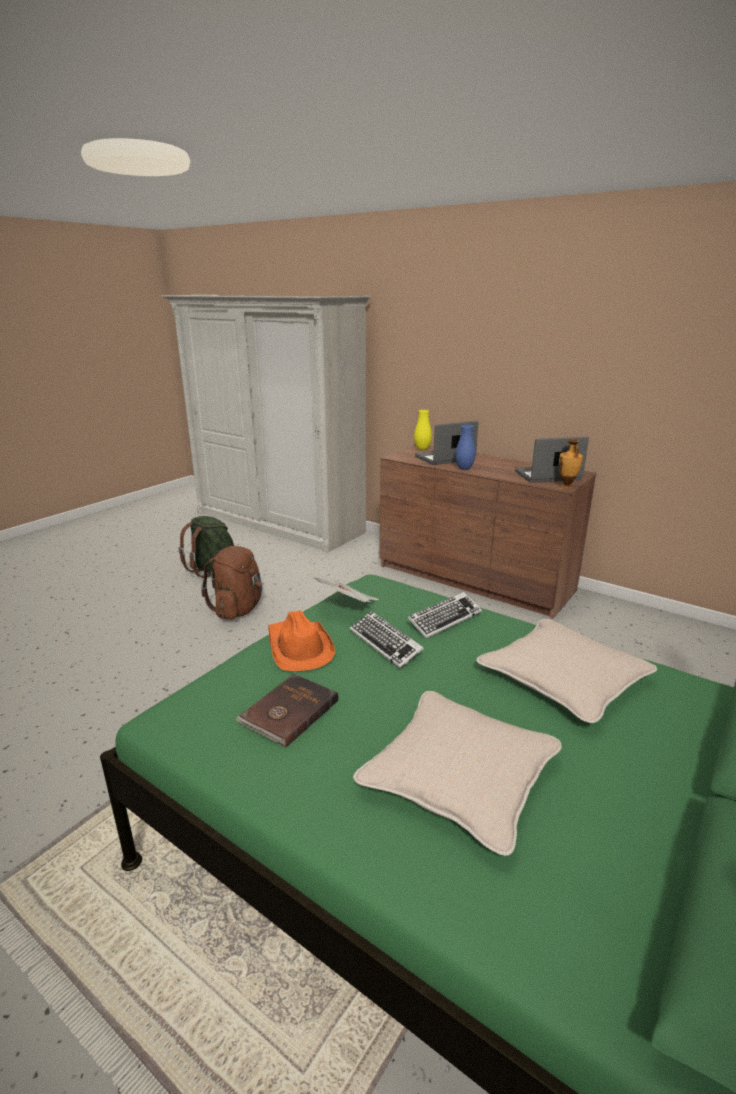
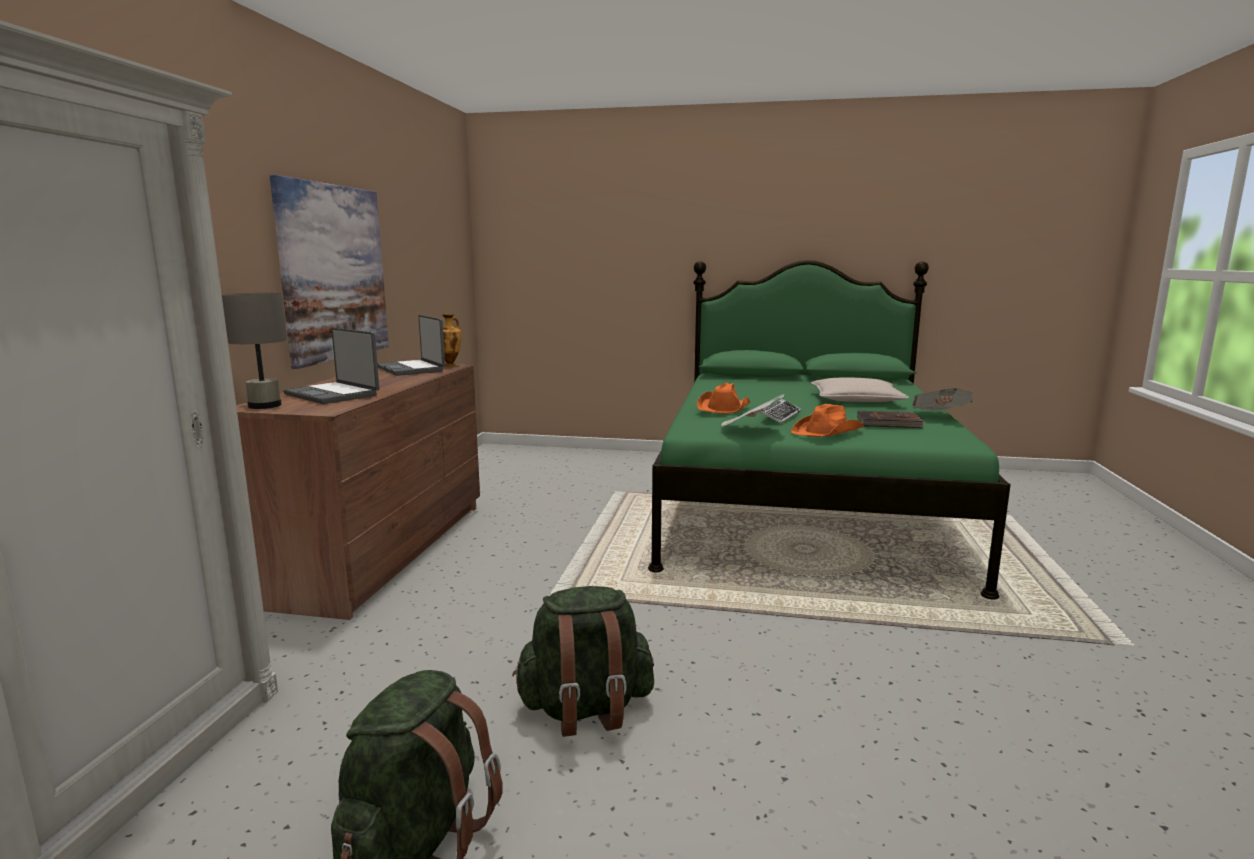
camera: 115 degrees left, 10 degrees down
brown backpack [201,546,263,619] -> green backpack [512,586,654,737]
keyboard [407,592,482,639] -> orange hat [697,382,750,414]
yellow vase [414,410,432,450] -> grey table lamp [222,293,287,409]
blue vase [455,425,476,470] -> none
beige pillow [476,619,657,723] -> none
none -> picture [270,175,389,369]
none -> newspaper [912,388,973,411]

